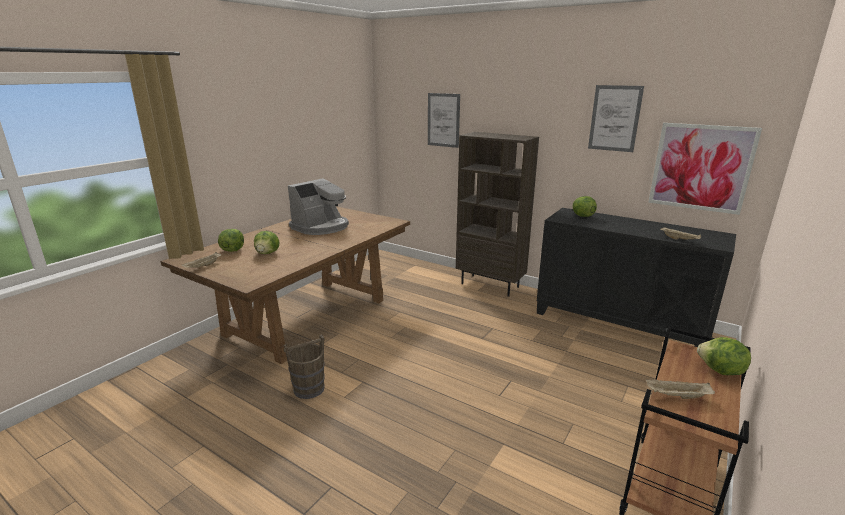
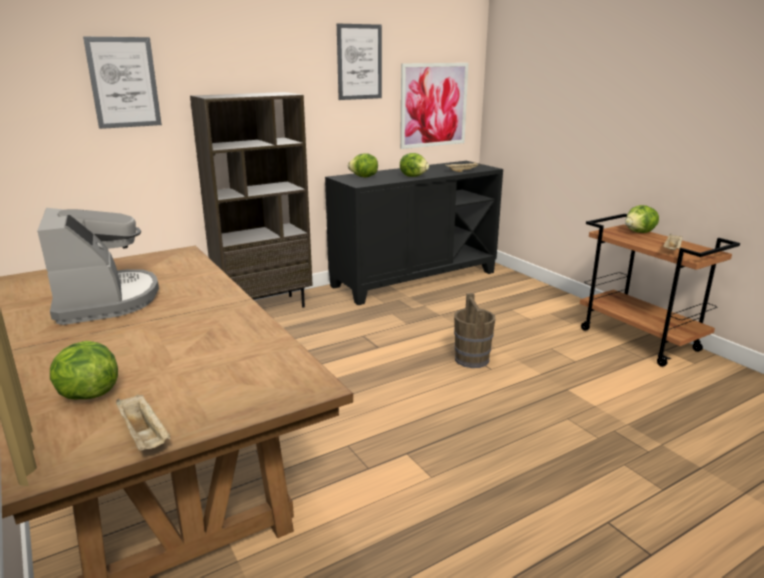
camera: 65 degrees left, 0 degrees up
lettuce [254,231,280,254] -> lettuce moved to [400,153,429,177]
brown bucket [283,334,325,399] -> brown bucket moved to [454,293,495,368]

